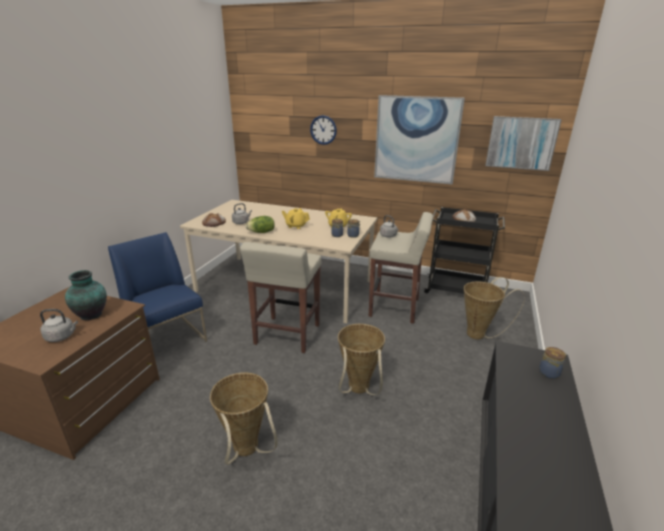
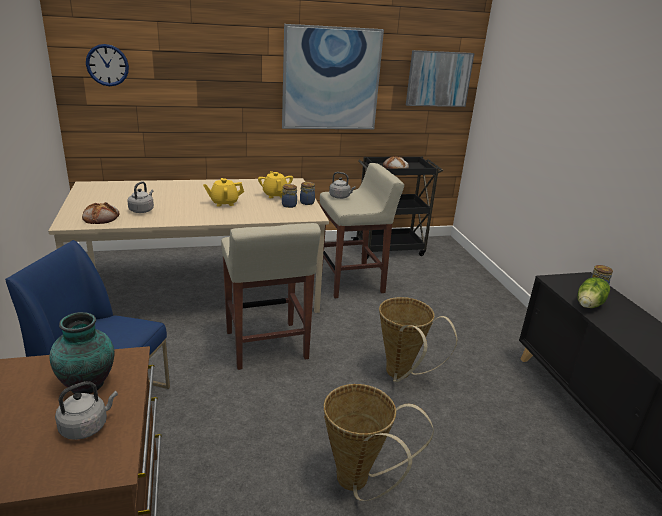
camera: 35 degrees left, 0 degrees up
lettuce [245,216,275,233] -> lettuce moved to [578,277,610,308]
wall clock [310,115,337,145] -> wall clock moved to [86,44,129,86]
basket [464,277,525,339] -> none

